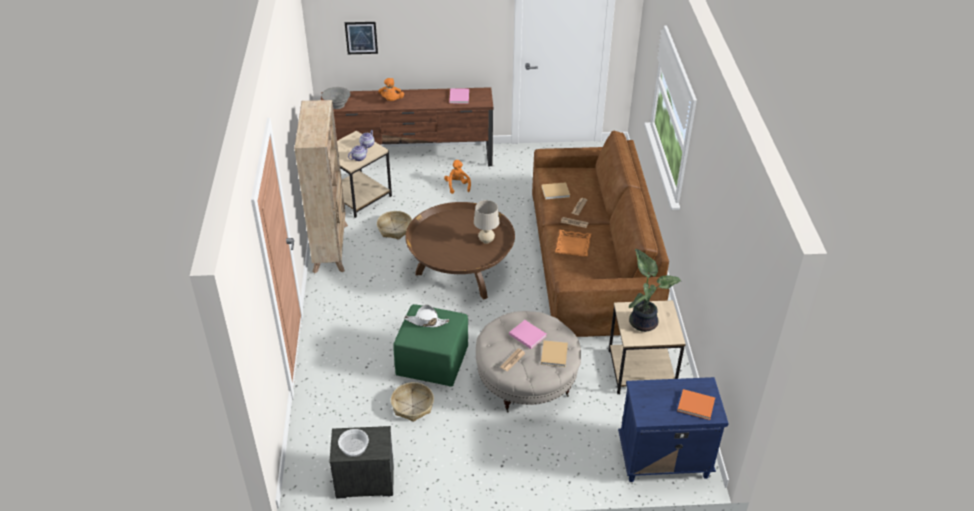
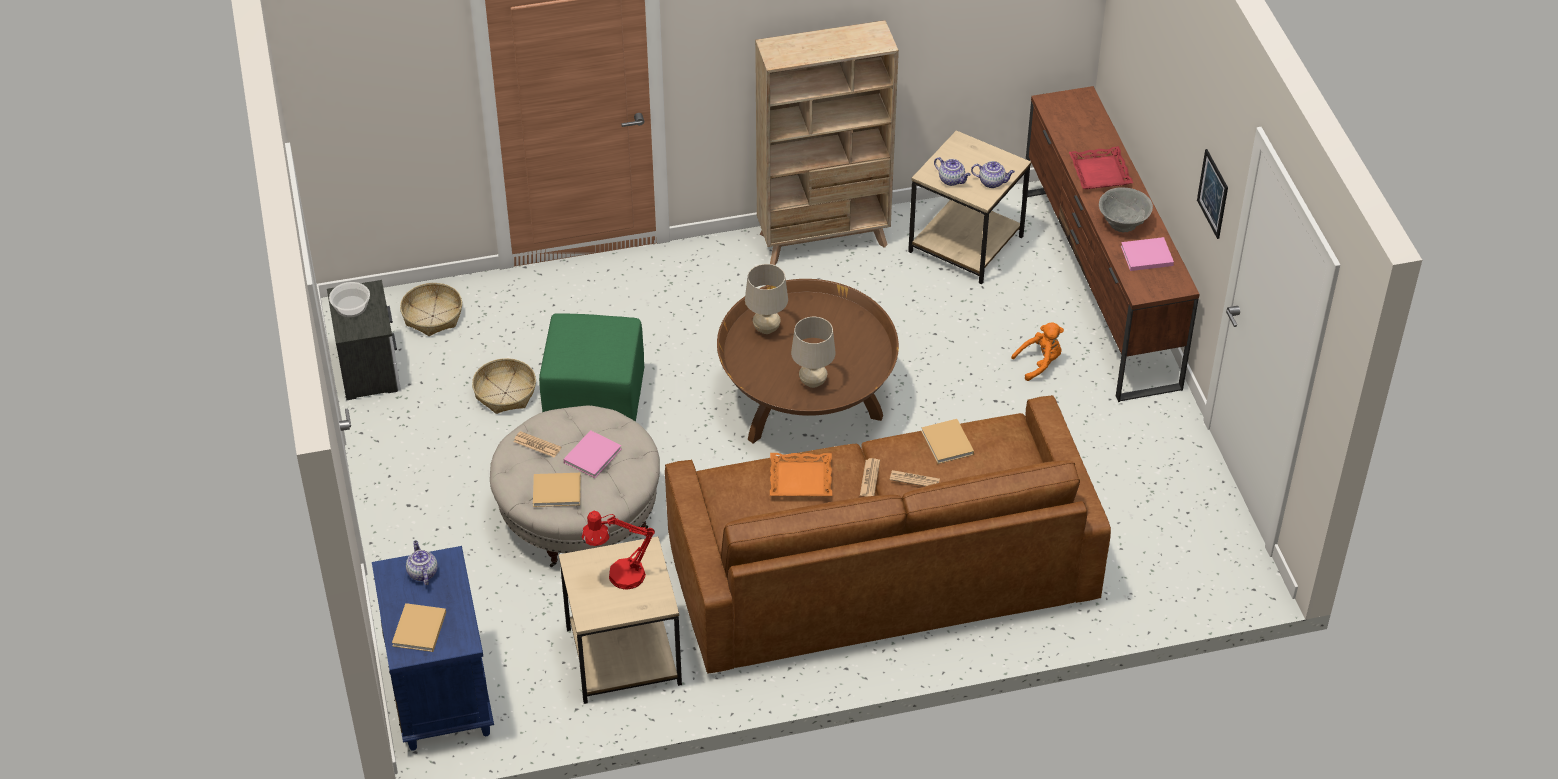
camera: 80 degrees right, 5 degrees up
grey bowl [321,87,351,109] -> grey bowl moved to [1099,187,1153,232]
picture [345,22,378,54] -> picture moved to [1197,149,1228,239]
basket [377,211,412,240] -> basket moved to [400,283,462,336]
orange plush toy [378,78,404,101] -> red tray [1069,146,1133,189]
white hat [404,305,449,327] -> none
potted plant [629,249,681,332] -> red table lamp [582,511,655,590]
orange book [677,389,715,420] -> beige book [392,603,446,652]
none -> teapot [406,540,438,585]
none -> beige table lamp [745,264,788,334]

